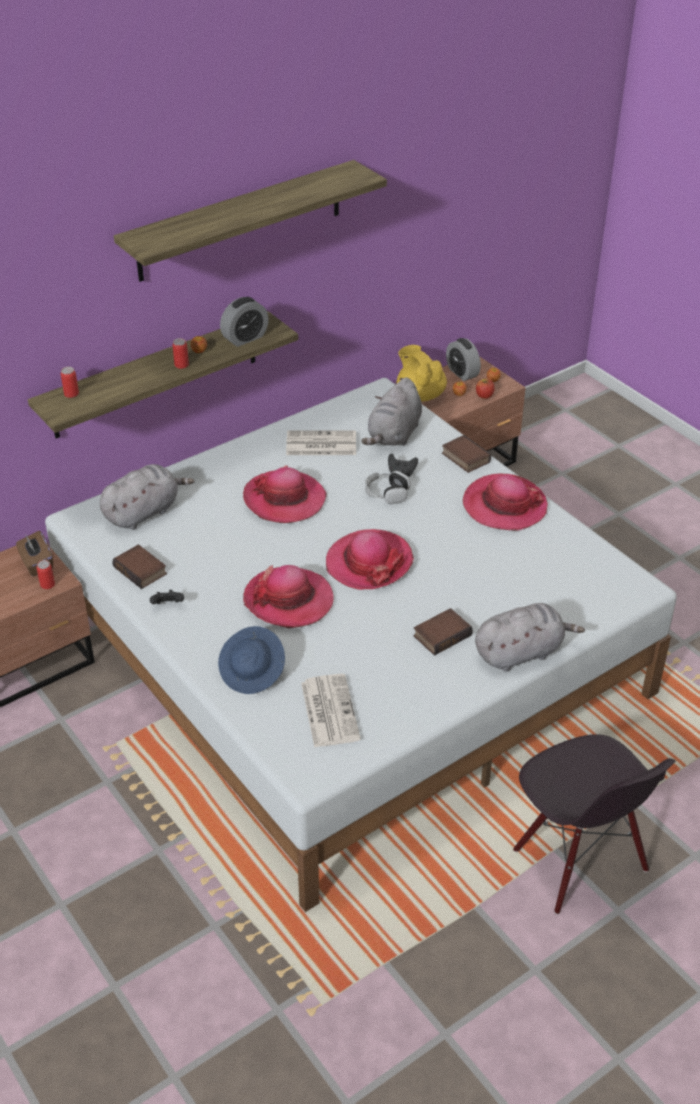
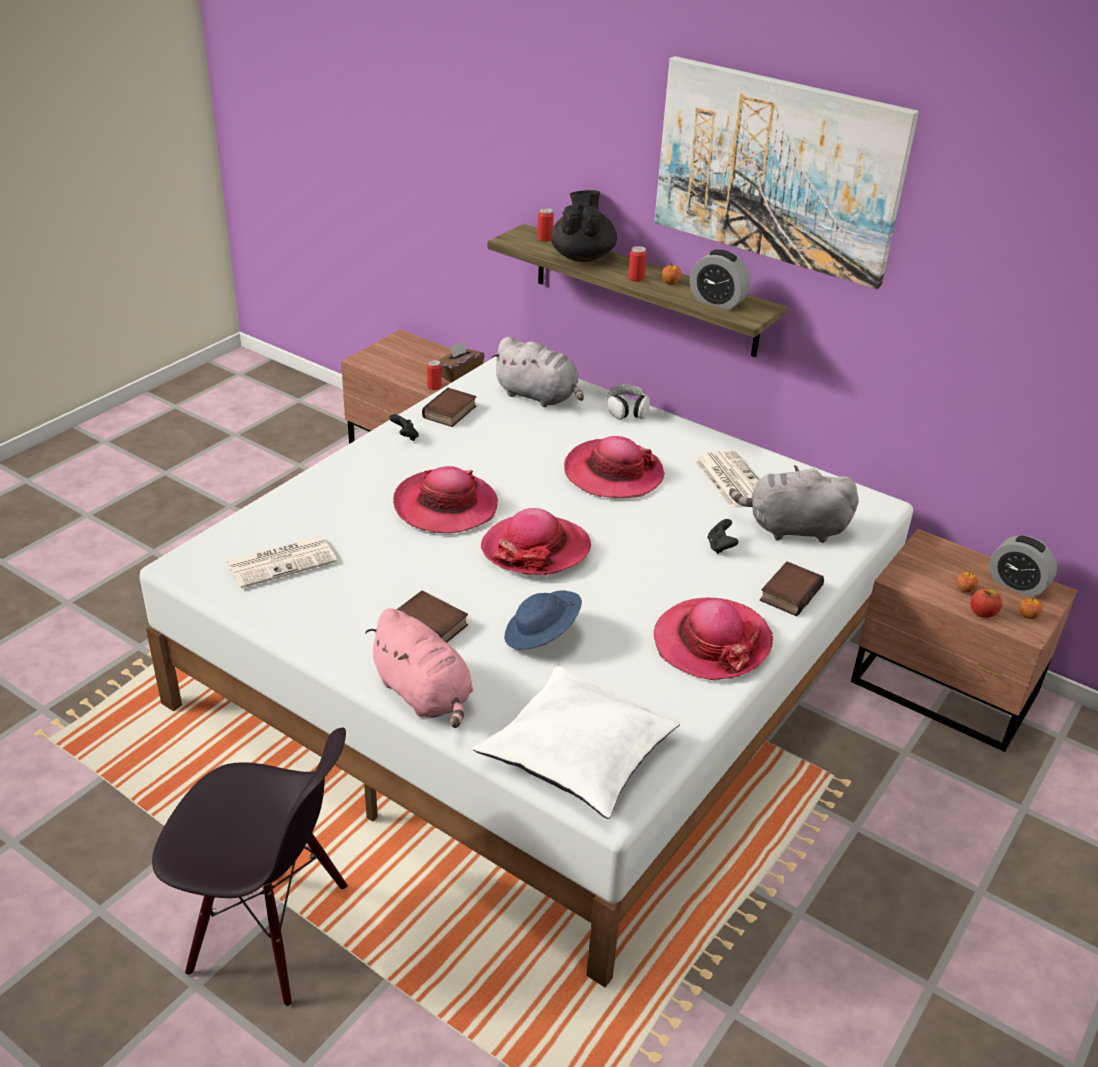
camera: 70 degrees right, 5 degrees down
shelf [114,160,387,282] -> picture [654,56,919,289]
blue hat [218,626,285,694] -> blue hat moved to [504,591,582,650]
headphones [365,471,411,504] -> headphones moved to [606,385,650,420]
yellow teapot [397,345,447,401] -> none
alarm clock [446,338,481,381] -> alarm clock turned 90 degrees counterclockwise [989,535,1057,598]
grey plush toy [475,603,585,672] -> pink plush toy [365,608,473,728]
black chair [513,734,675,915] -> black chair turned 120 degrees counterclockwise [152,727,347,1007]
none -> white pillow [473,666,680,819]
none -> black teapot [551,190,617,262]

